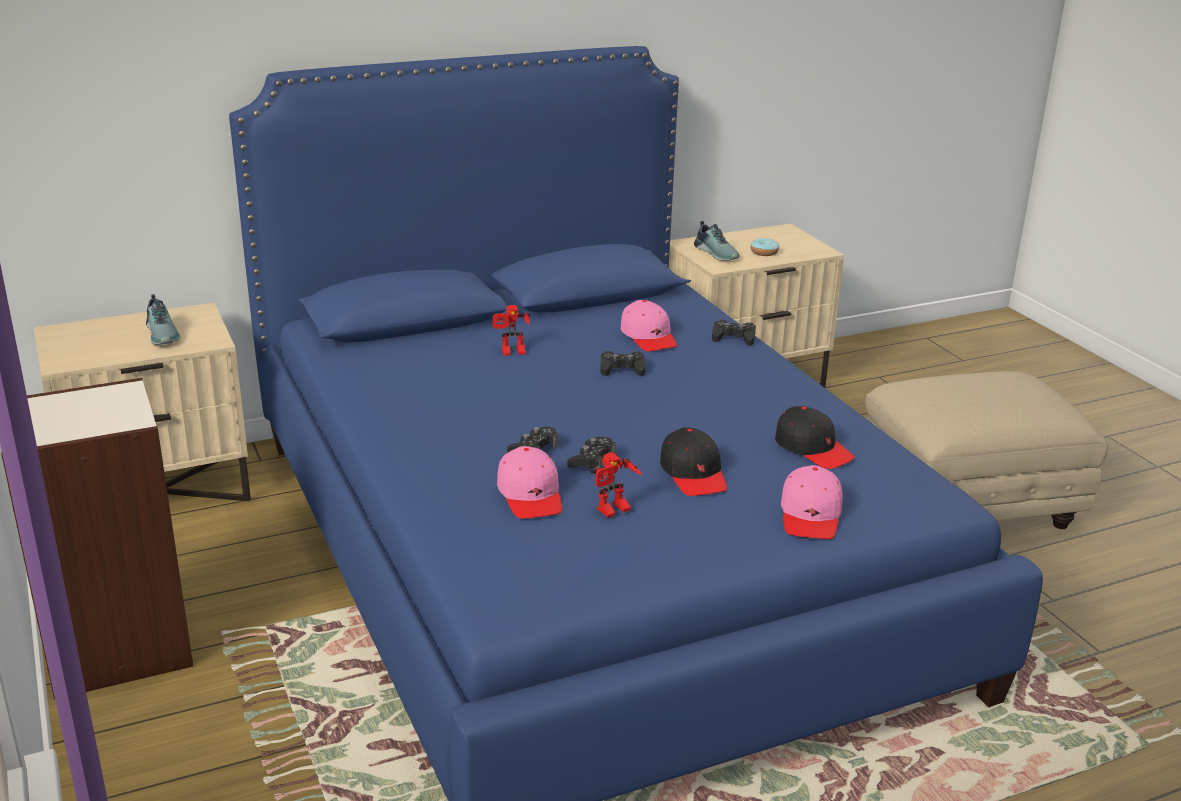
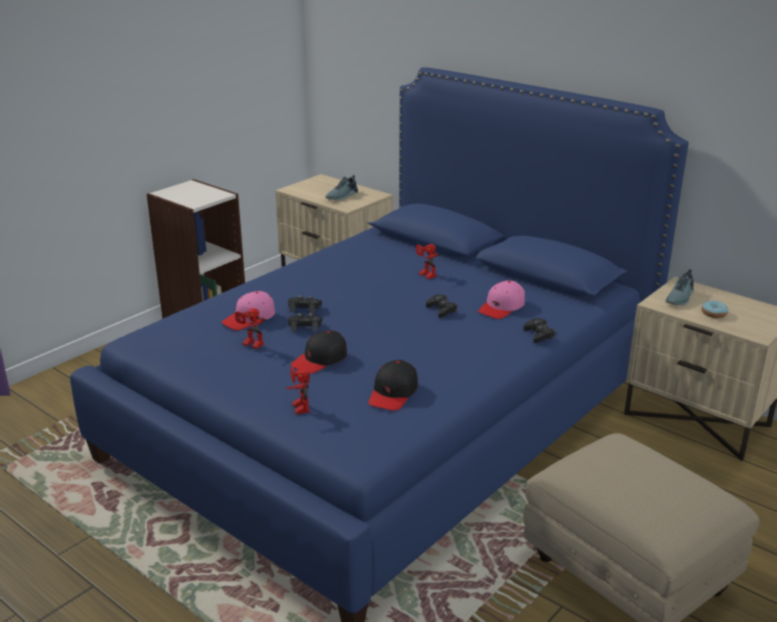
camera: 65 degrees right, 0 degrees up
pink cap [781,465,843,539] -> toy robot [286,367,310,414]

